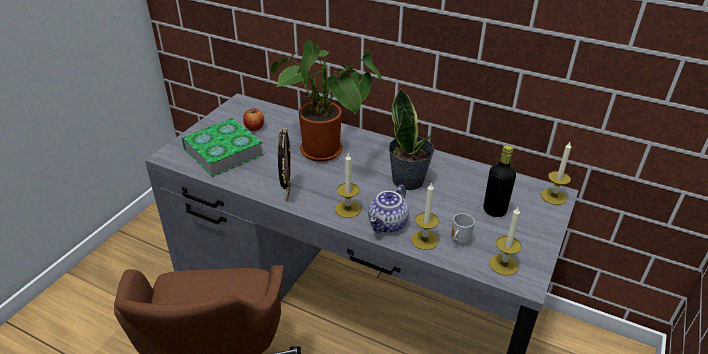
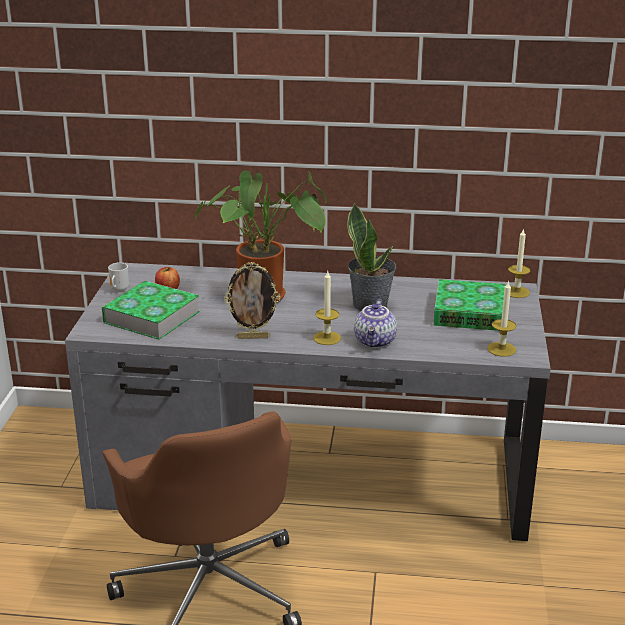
camera: 20 degrees left, 10 degrees down
picture frame [278,128,291,201] -> picture frame turned 105 degrees clockwise [224,262,280,339]
candle [411,182,439,250] -> none
mug [451,213,475,244] -> mug moved to [108,263,129,292]
black bottle [484,145,516,217] -> book [434,279,505,331]

